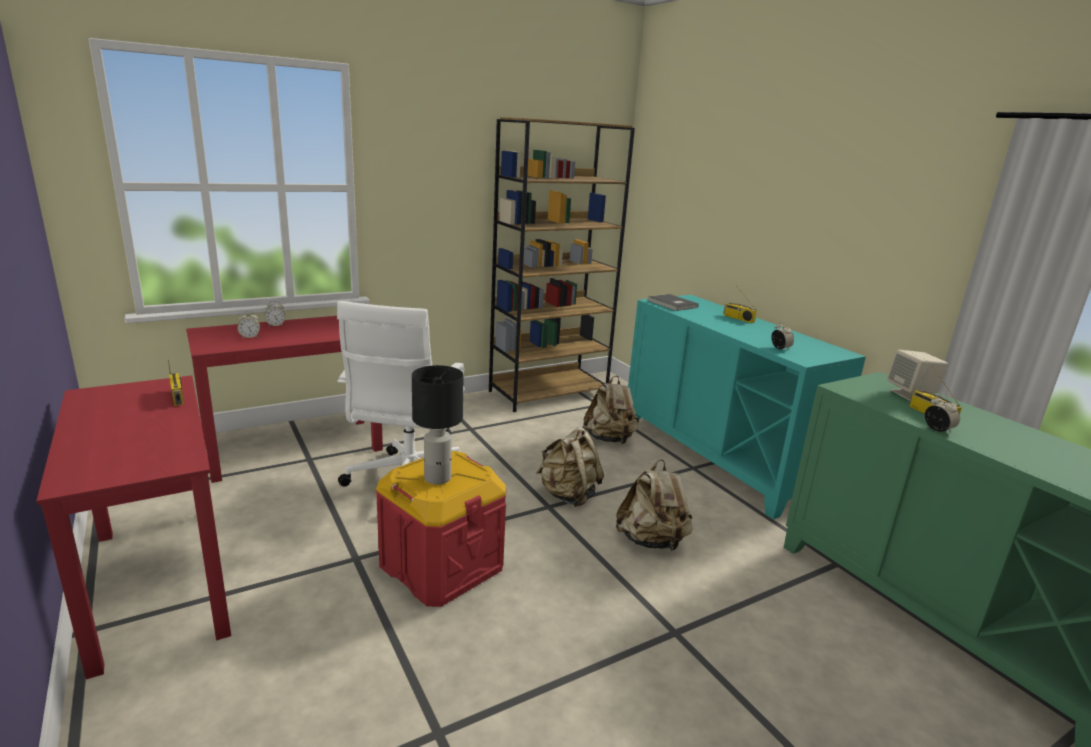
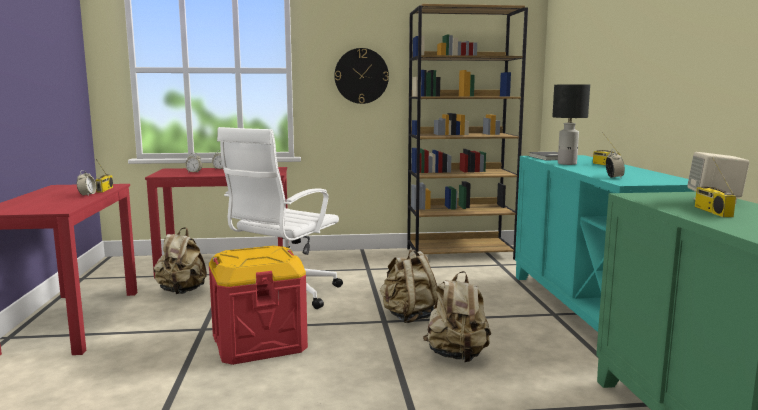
camera: 25 degrees right, 10 degrees down
black table lamp [412,365,464,485] -> black table lamp moved to [552,84,590,165]
beige backpack [582,376,639,444] -> beige backpack moved to [154,227,207,294]
alarm clock [925,395,960,433] -> alarm clock moved to [77,170,96,195]
none -> wall clock [334,48,389,104]

